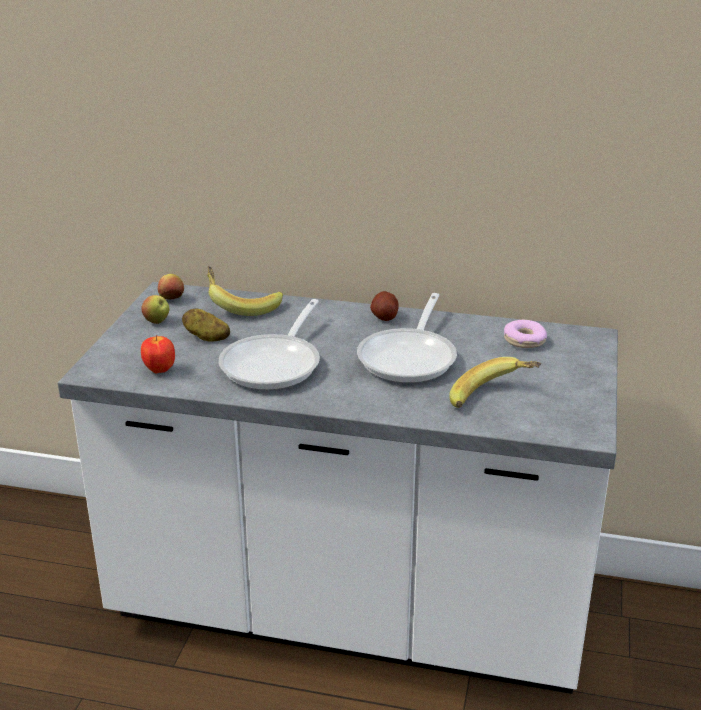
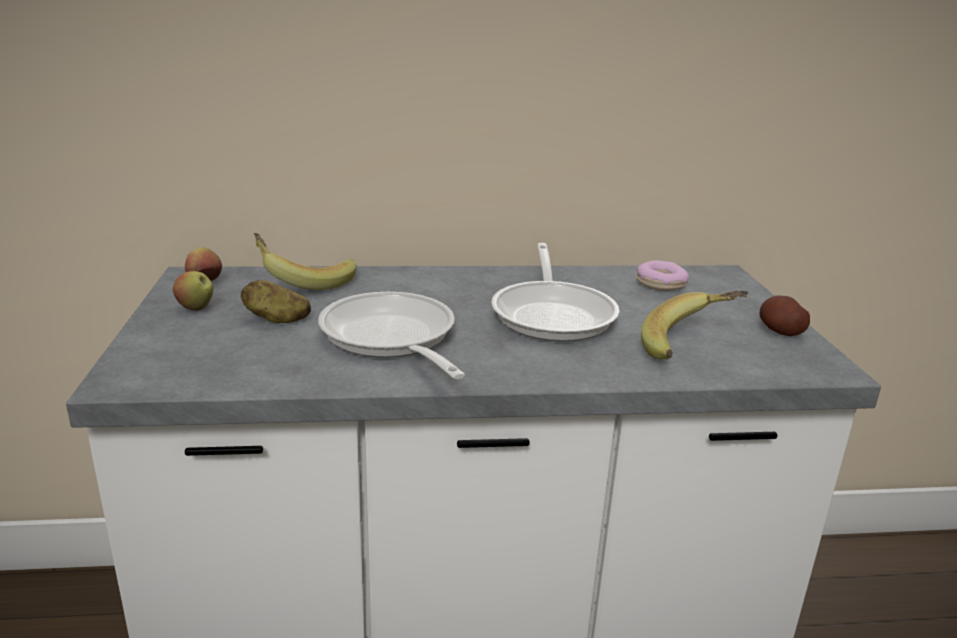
camera: 20 degrees left, 5 degrees down
apple [141,335,175,374] -> none
frying pan [219,299,320,390] -> frying pan turned 150 degrees clockwise [318,292,465,379]
potato [370,291,399,321] -> potato moved to [760,295,810,336]

